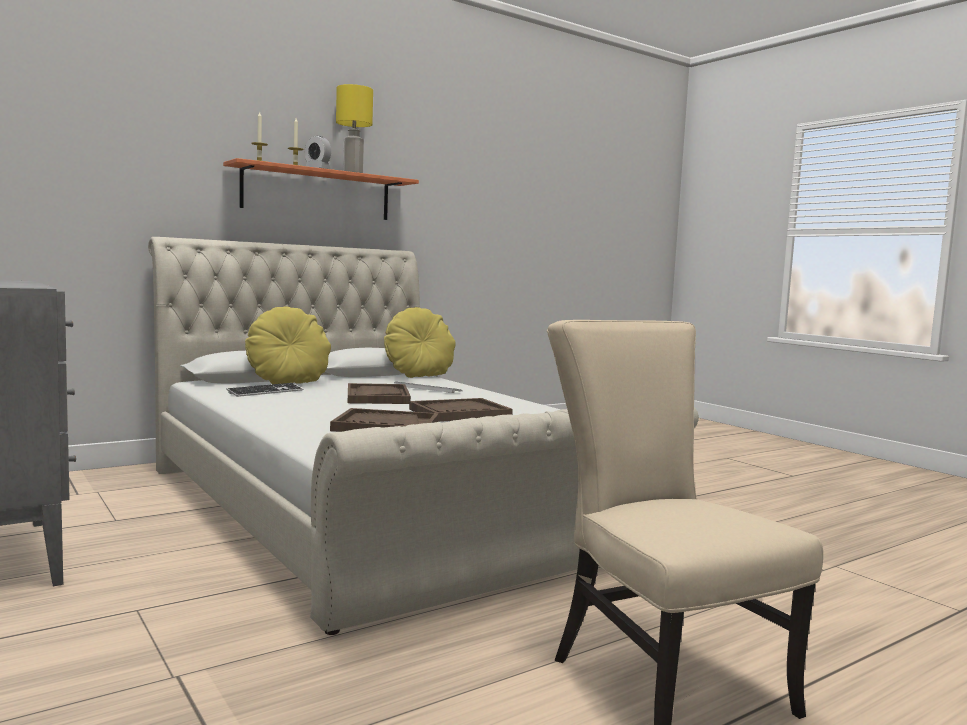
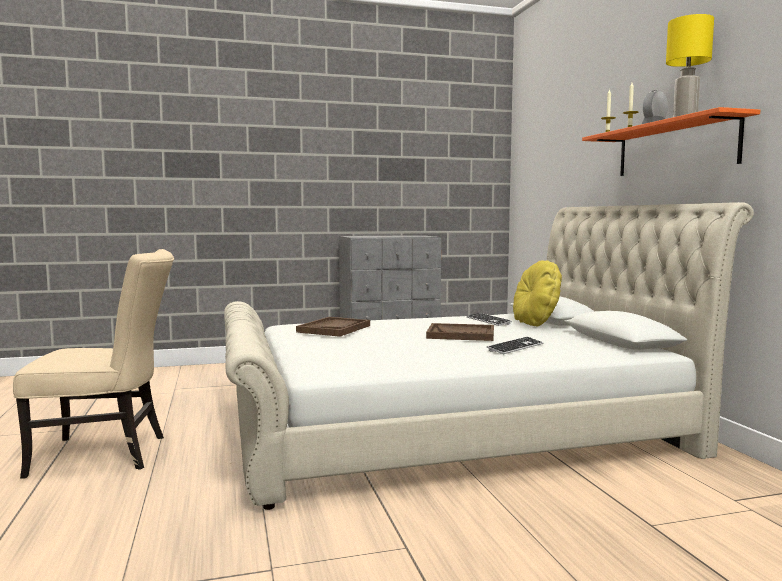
camera: 110 degrees right, 0 degrees up
yellow pillow [384,307,456,378] -> none
brown tray [409,398,513,422] -> none

